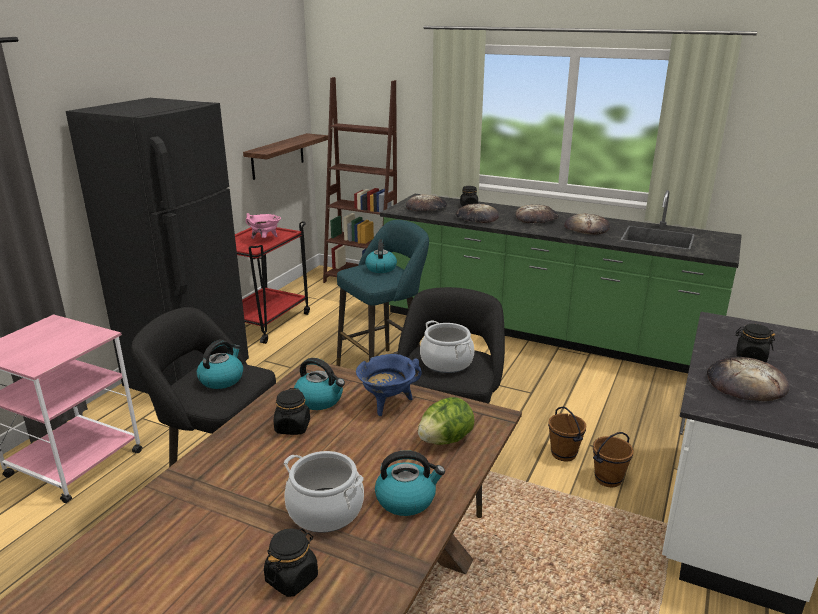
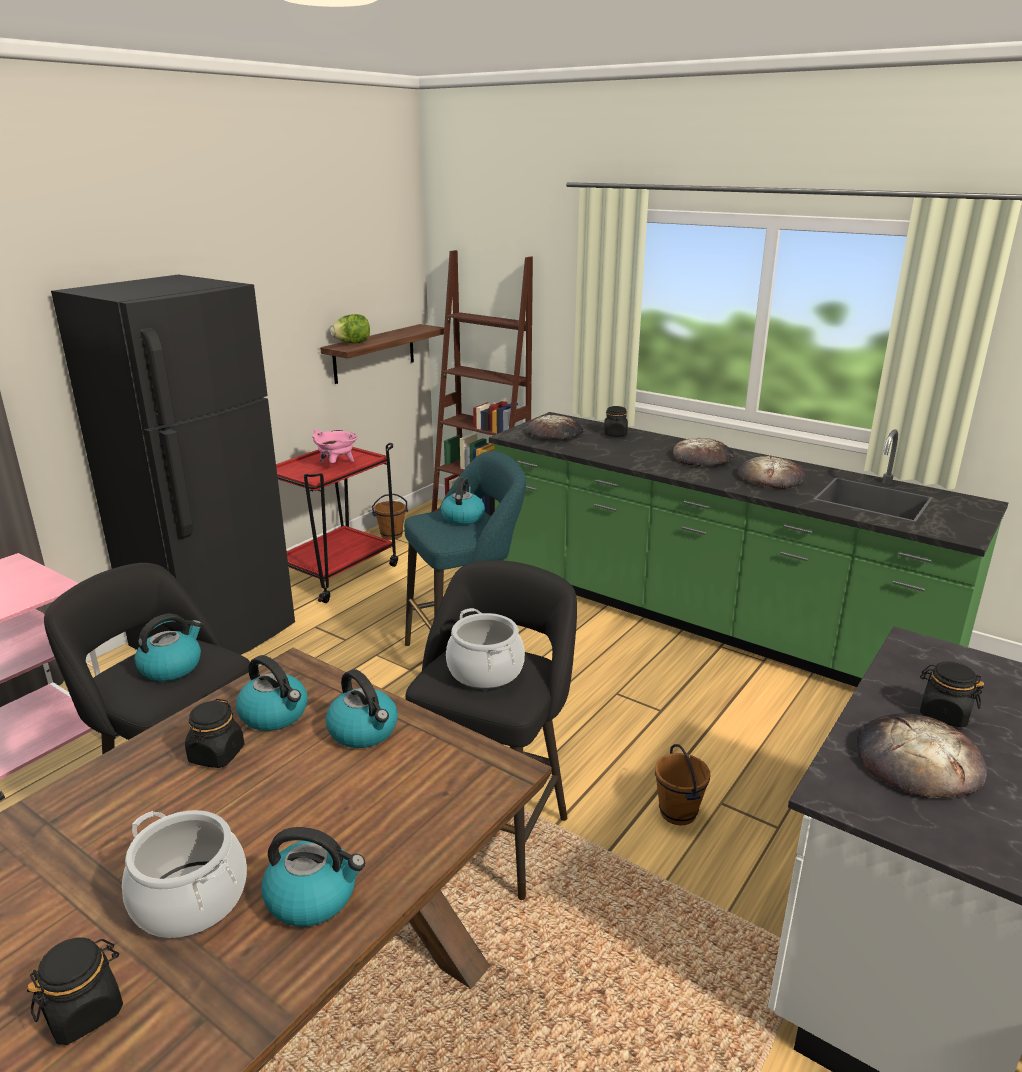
camera: 10 degrees right, 0 degrees up
blue cooking pot [356,354,422,416] -> kettle [325,669,398,748]
lettuce [418,397,474,445] -> lettuce moved to [330,314,370,343]
bread [455,204,499,223] -> none
brown bucket [593,432,634,487] -> brown bucket moved to [372,494,408,540]

